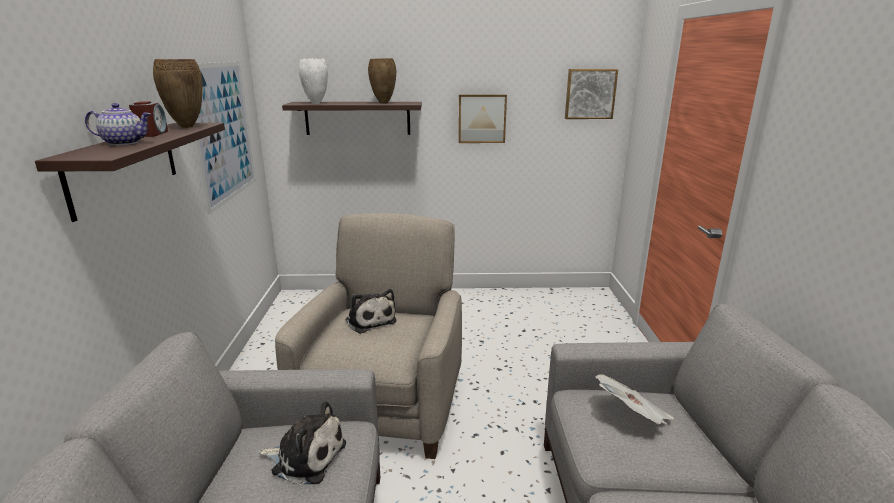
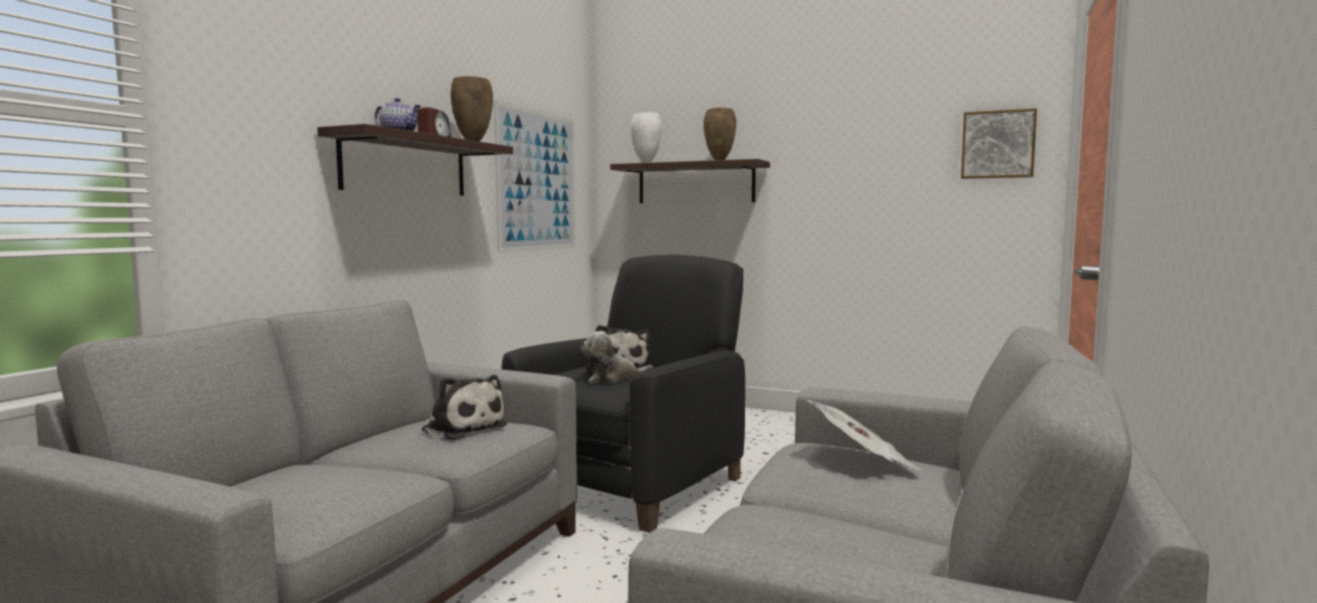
camera: 25 degrees right, 15 degrees down
beige armchair [275,213,462,459] -> black armchair [502,255,745,533]
picture [458,94,507,143] -> none
none -> plush toy [580,331,653,383]

